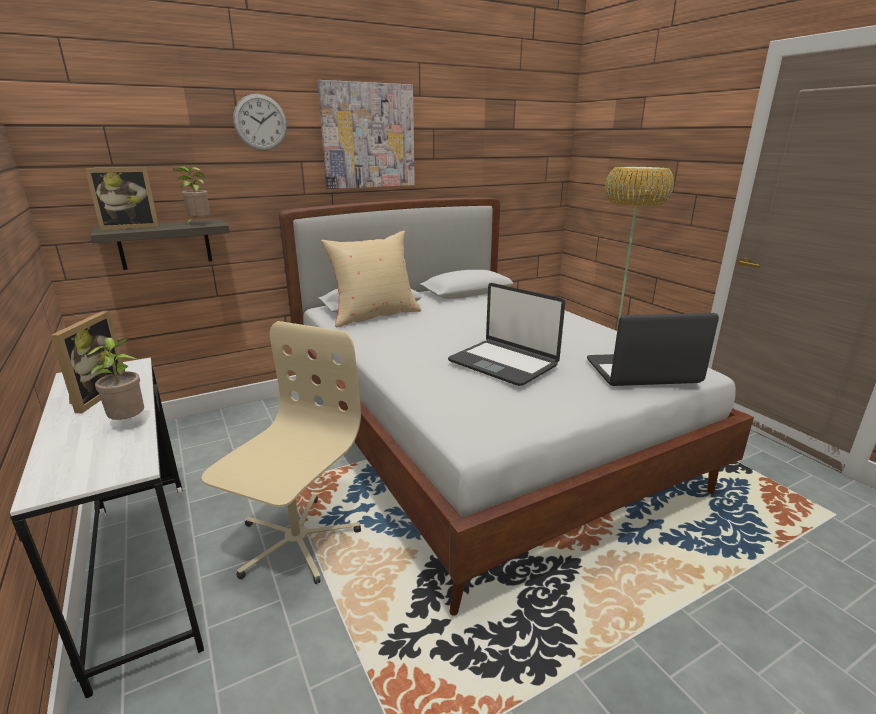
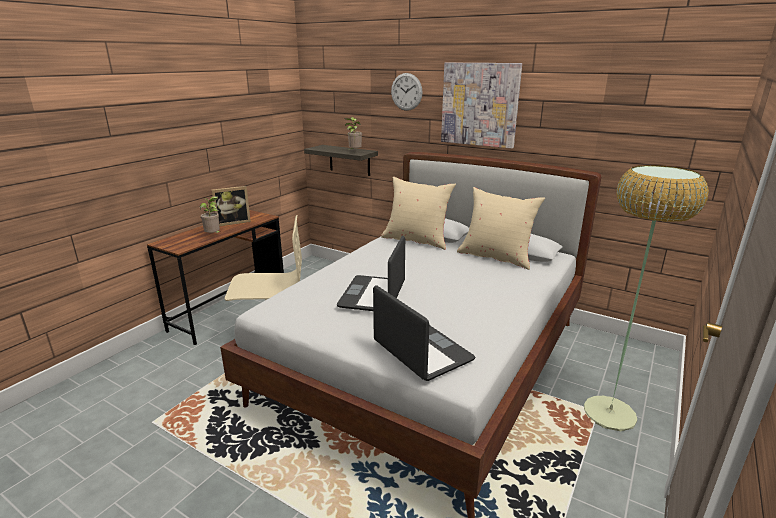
camera: 60 degrees right, 0 degrees up
white desk [10,357,204,698] -> brown desk [147,210,284,345]
picture frame [85,167,159,230] -> none
none -> beige pillow [457,187,545,270]

